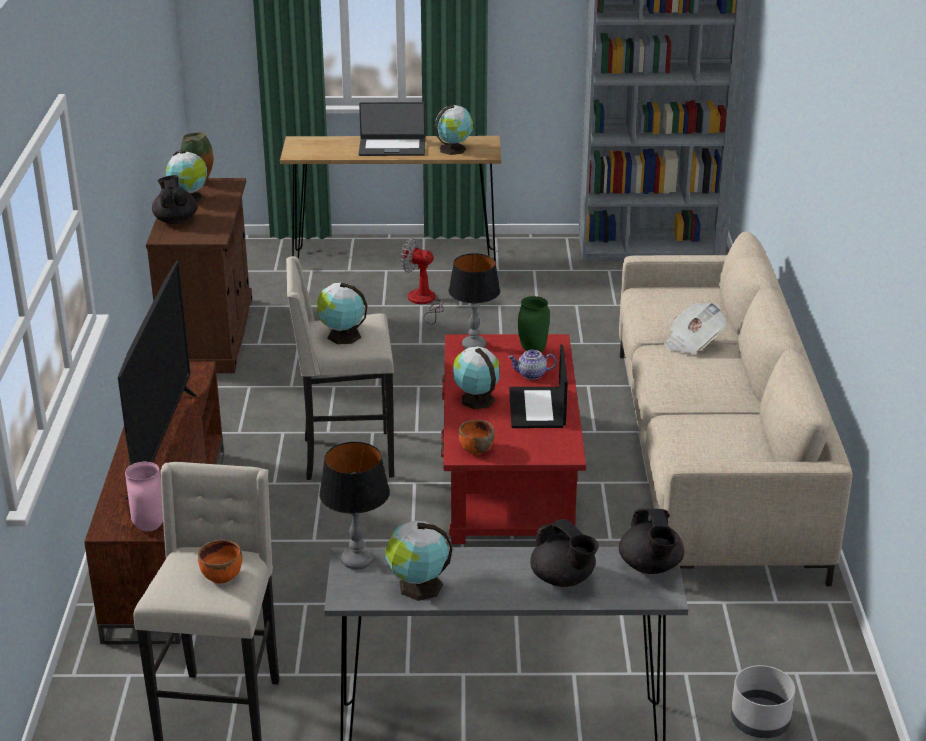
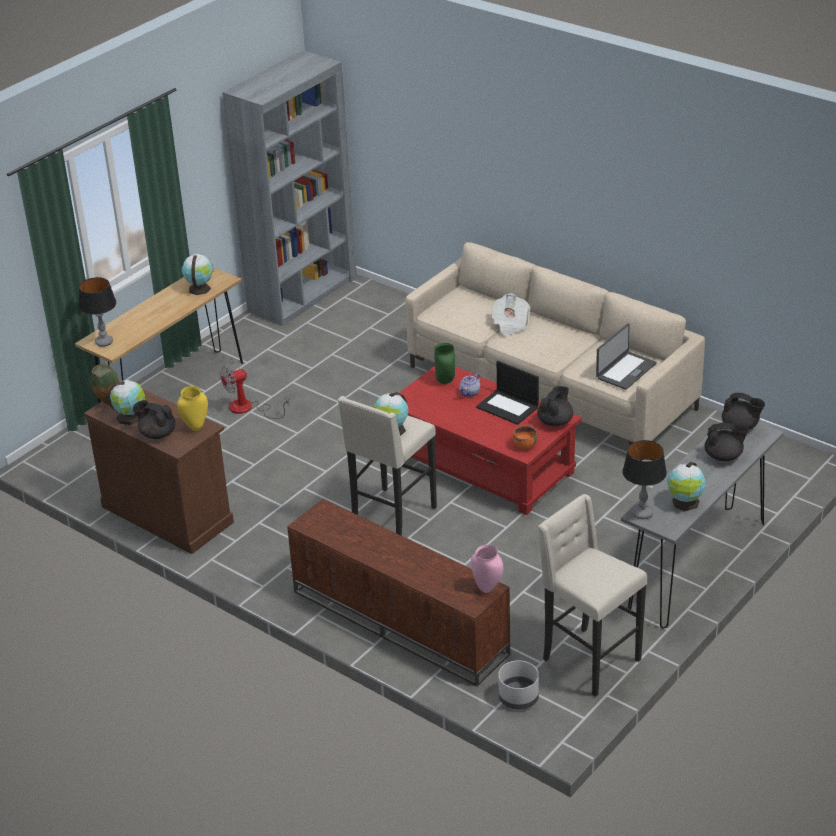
camera: 50 degrees left, 5 degrees up
television [118,260,197,499] -> none
orange bowl [198,540,242,584] -> none
laptop [359,102,425,156] -> laptop moved to [596,323,657,390]
table lamp [449,253,500,349] -> table lamp moved to [79,277,117,347]
globe [453,346,500,409] -> none
grey planter [731,665,795,738] -> grey planter moved to [498,661,539,710]
none -> yellow vase [177,386,208,431]
none -> black teapot [537,386,573,427]

